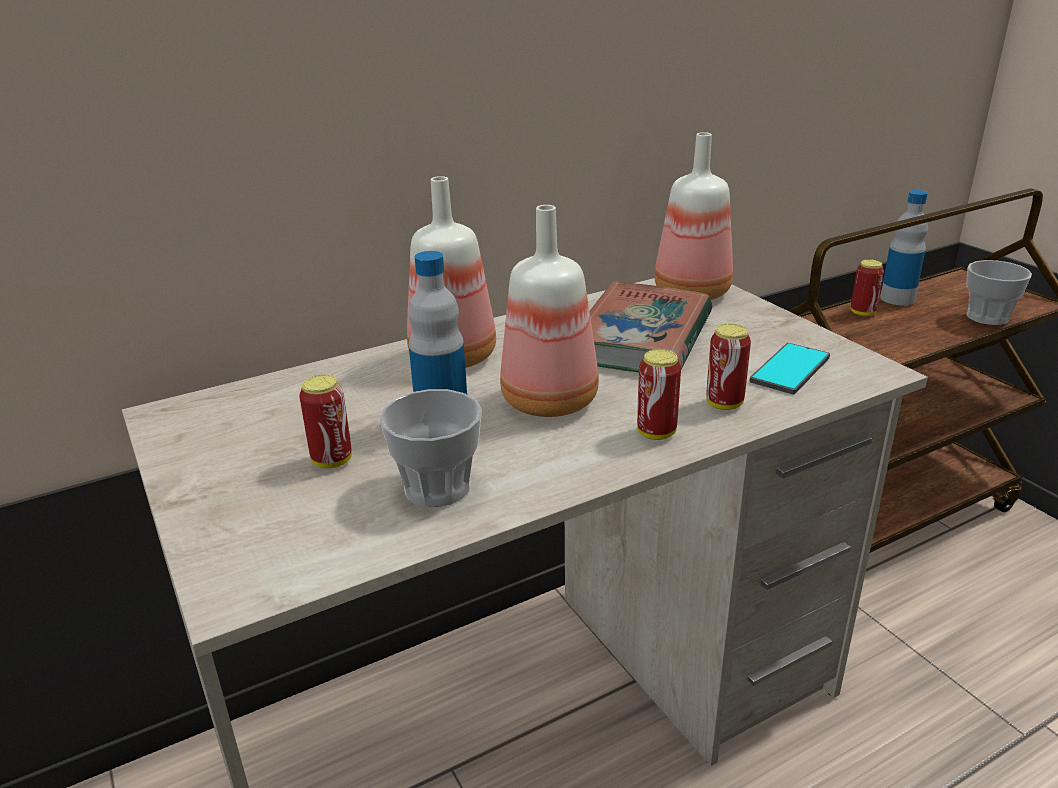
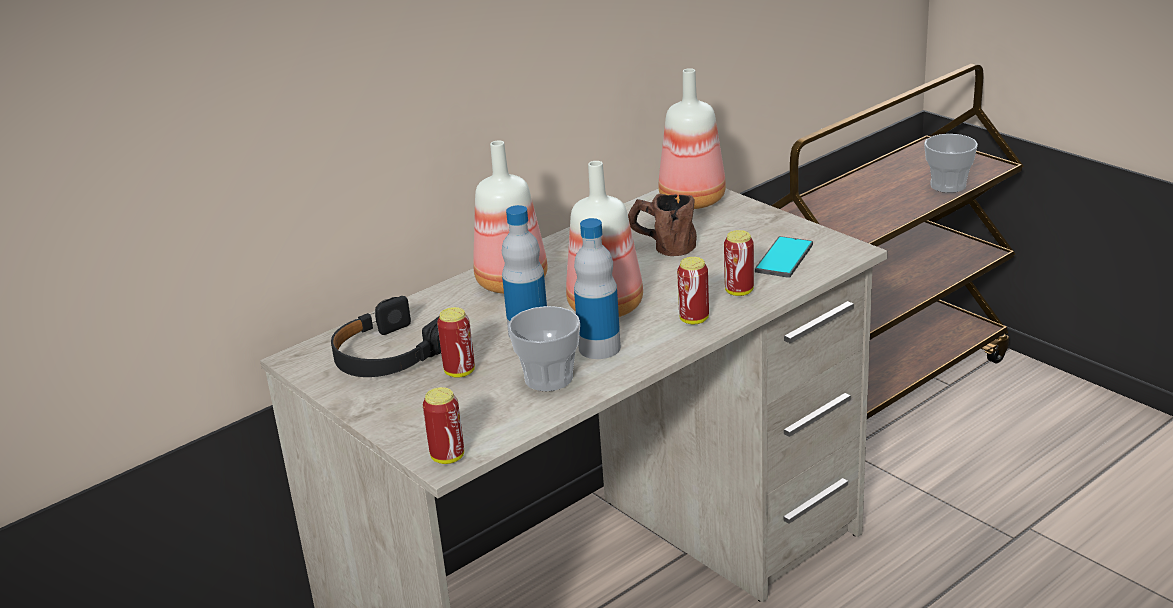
camera: 10 degrees left, 0 degrees up
book [589,281,712,372] -> brown mug [628,194,697,256]
can [851,259,884,316] -> can moved to [423,387,464,464]
bottle [880,190,928,305] -> bottle moved to [574,218,621,359]
none -> black headphones [331,296,441,377]

